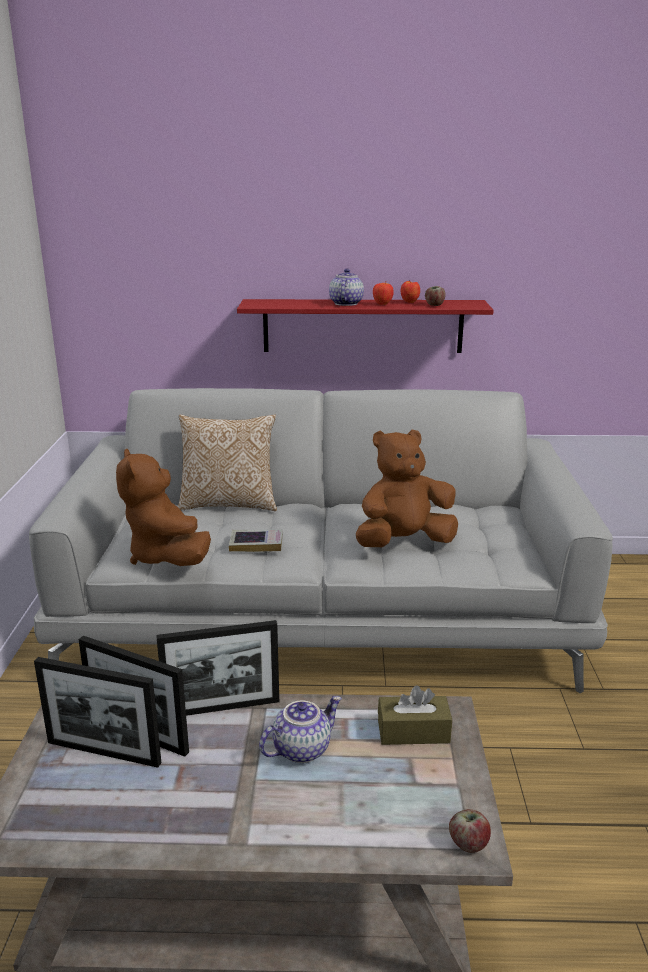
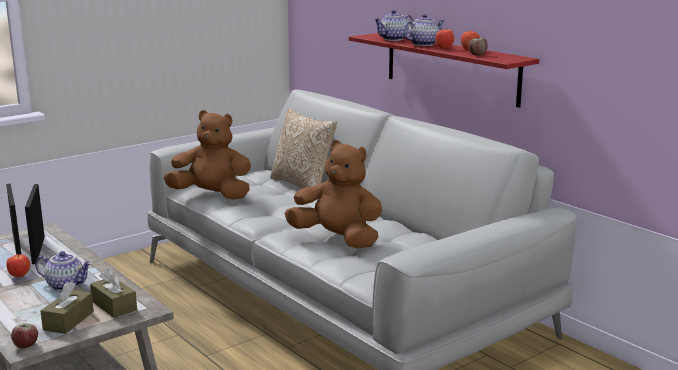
camera: 50 degrees right, 5 degrees down
brown plush toy [116,449,211,566] -> brown plush toy turned 75 degrees clockwise [163,110,251,200]
picture frame [156,620,279,716] -> none
book [229,530,283,552] -> none
none -> apple [6,255,30,277]
none -> brown tissue box [40,282,94,334]
none -> teapot [374,10,414,41]

